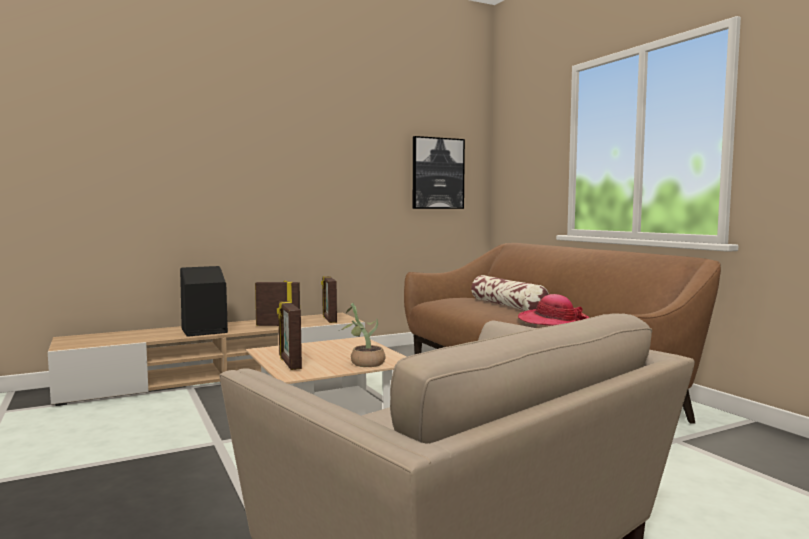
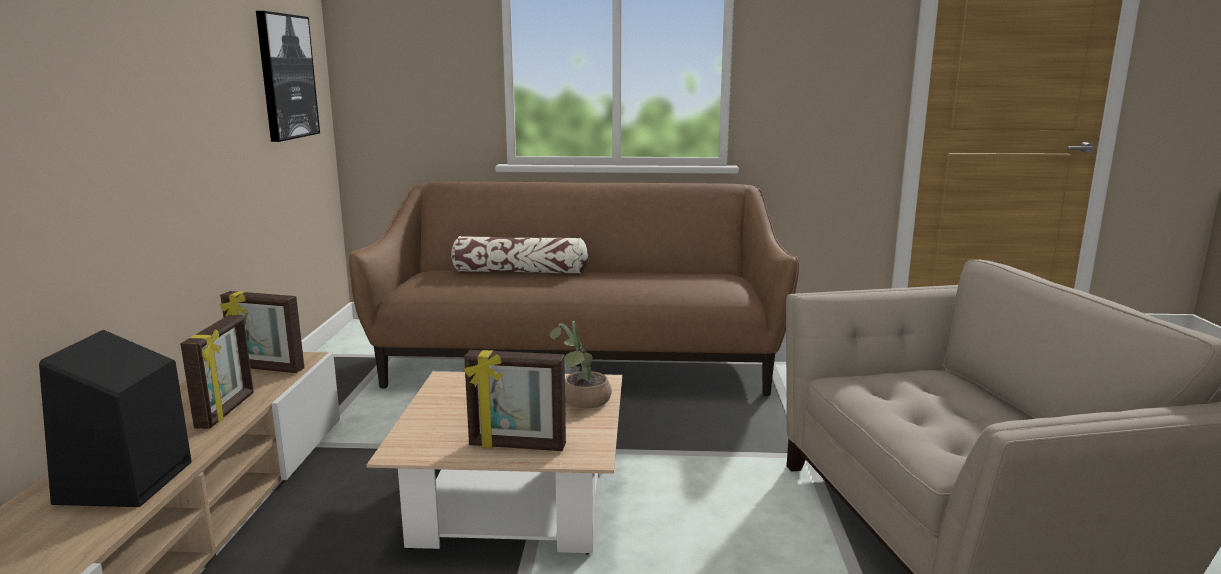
camera: 60 degrees left, 10 degrees up
picture frame [255,280,300,326] -> picture frame turned 150 degrees clockwise [181,315,254,429]
hat [518,294,589,326] -> none

